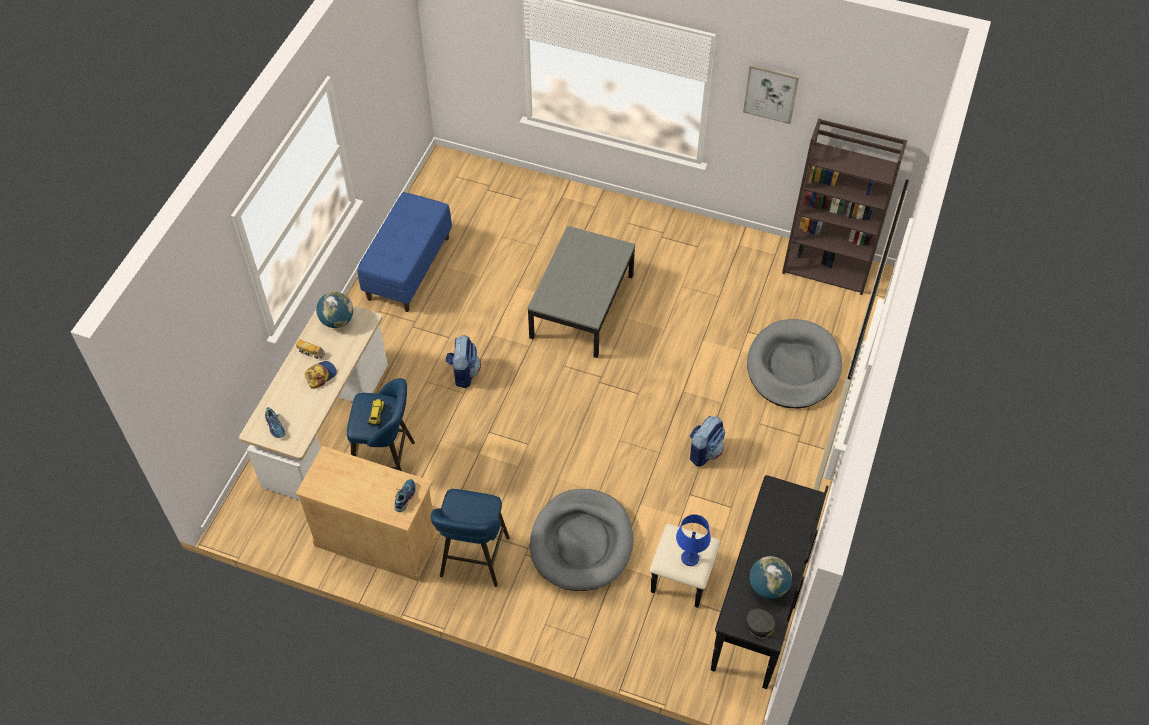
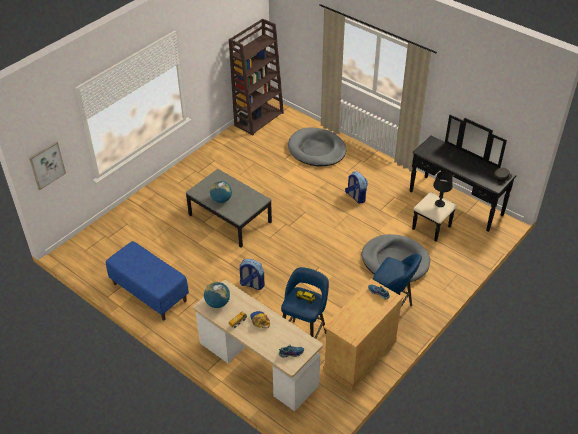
camera: 70 degrees left, 10 degrees down
blue table lamp [676,514,711,566] -> black table lamp [433,171,453,207]
picture [743,64,800,124] -> picture moved to [29,141,66,190]
globe [750,556,792,599] -> globe moved to [210,181,232,203]

